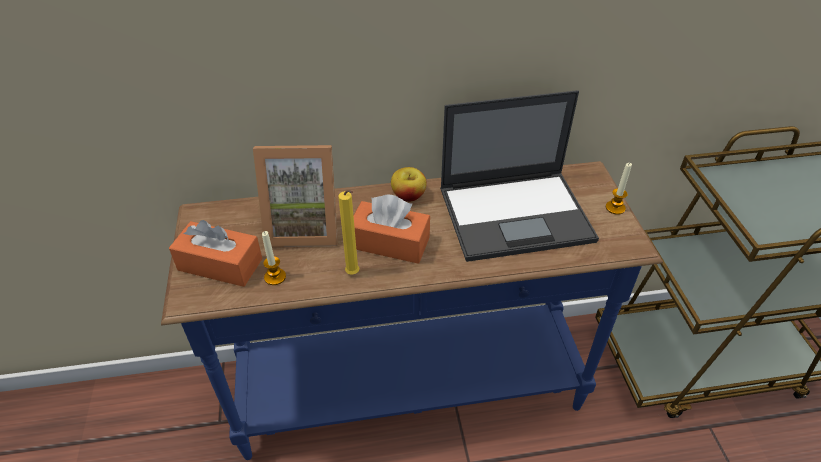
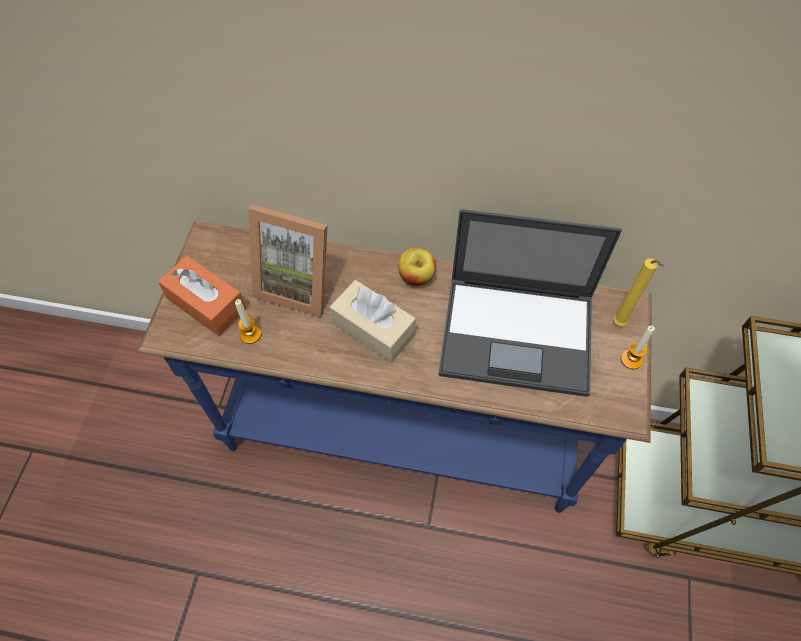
camera: 20 degrees right, 15 degrees up
yellow candle [338,190,360,275] -> yellow candle moved to [613,258,664,326]
orange tissue box [353,194,430,264] -> beige tissue box [330,280,416,363]

